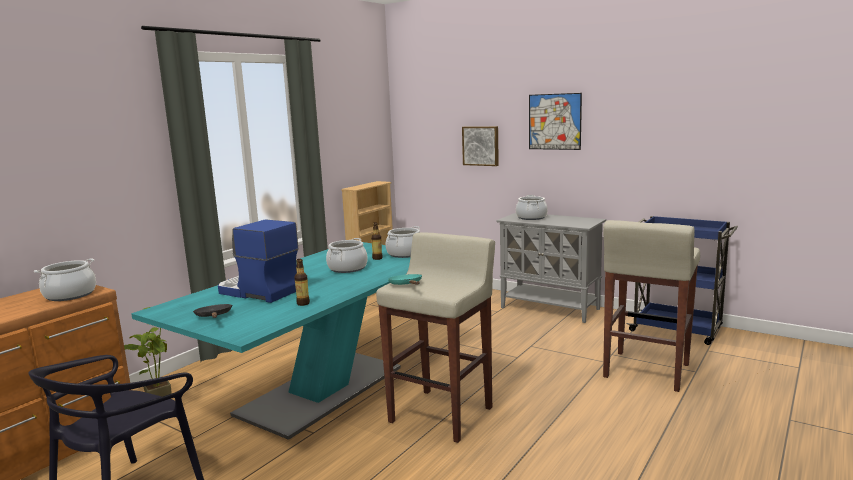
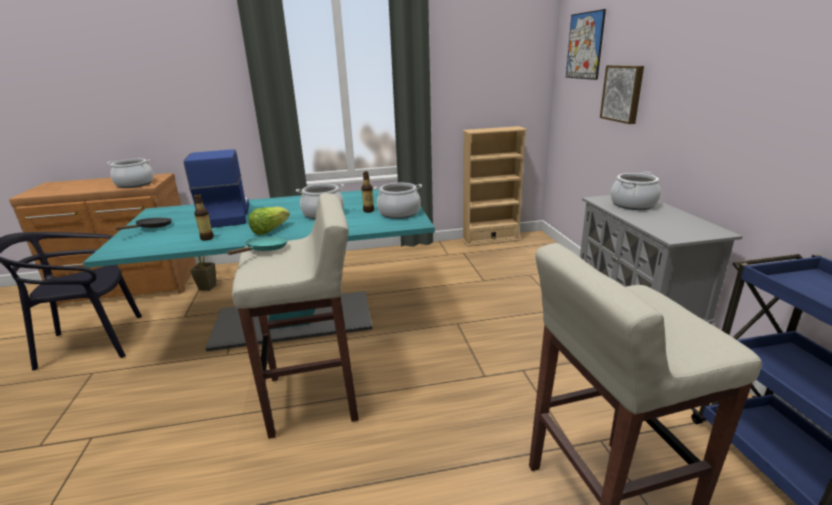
camera: 45 degrees right, 10 degrees up
picture [529,93,582,150] -> picture moved to [566,9,606,80]
none -> lettuce [249,207,290,235]

